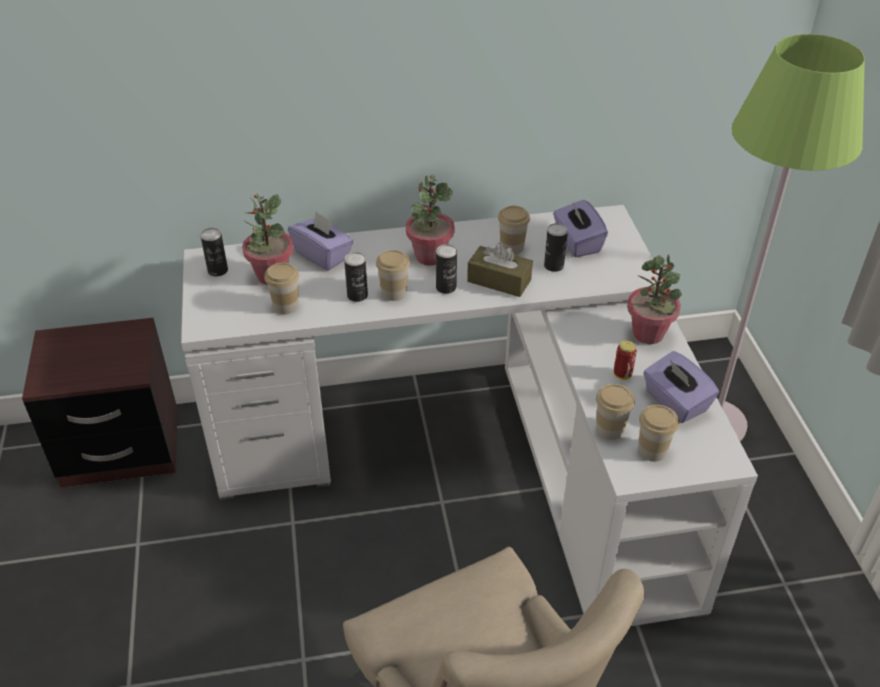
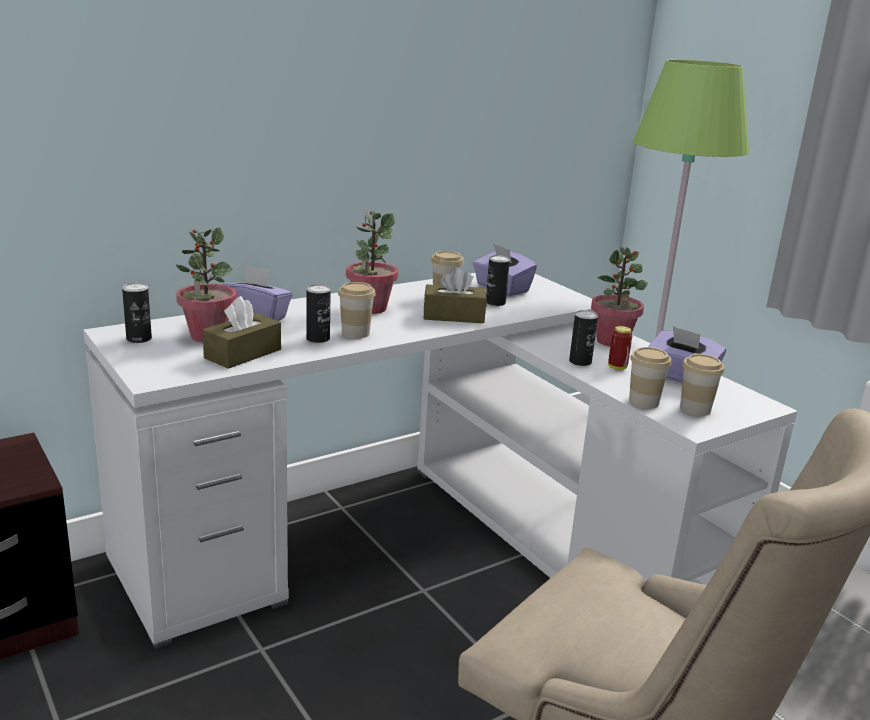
camera: 25 degrees left, 20 degrees down
cup [265,263,299,314] -> brown tissue box [203,296,281,369]
can [436,244,457,294] -> can moved to [569,310,598,366]

